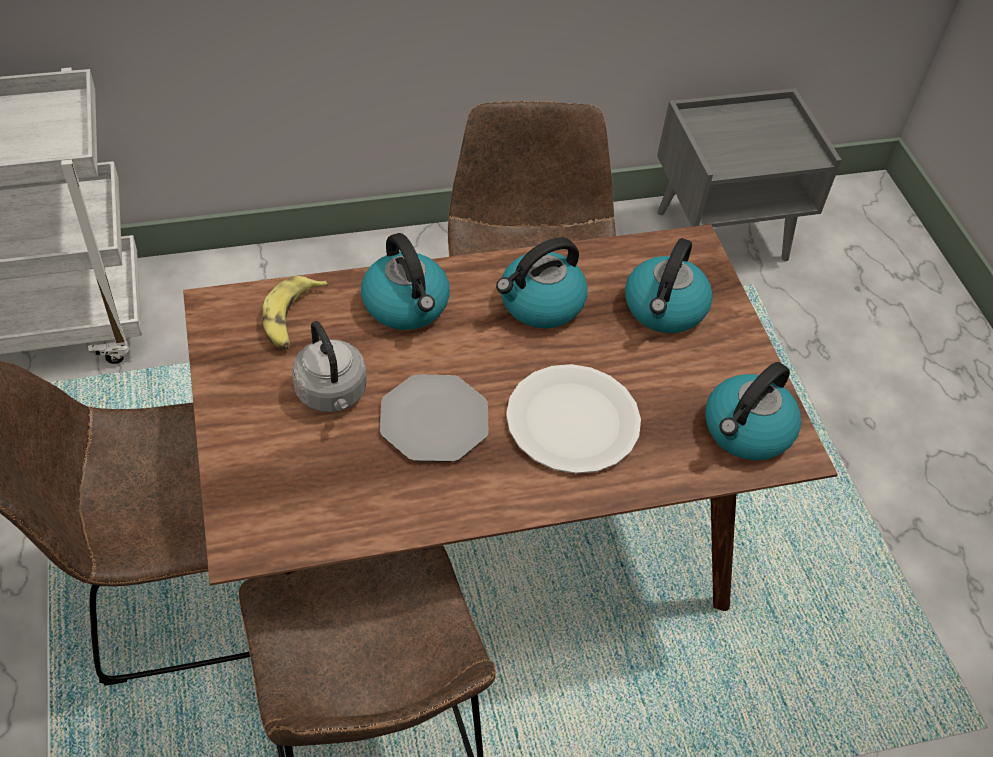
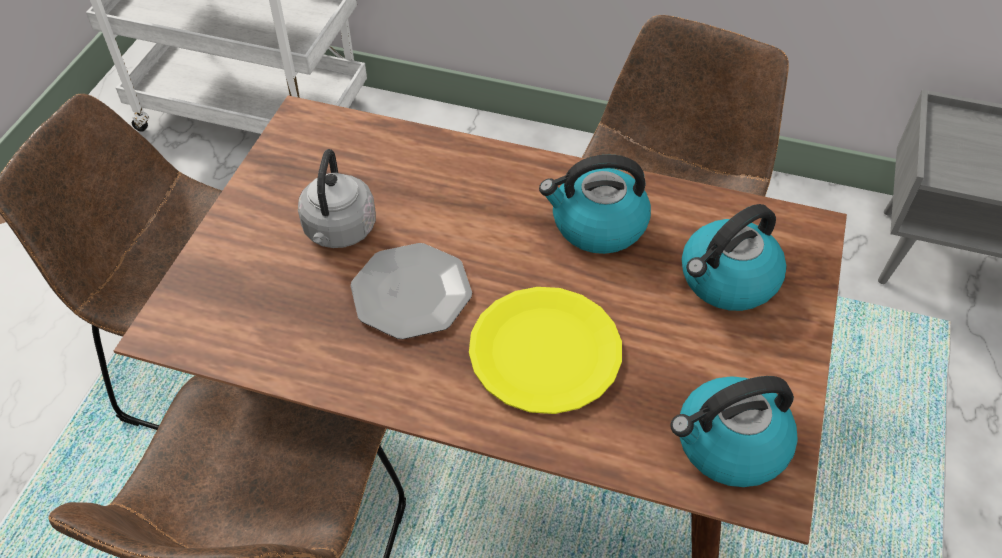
camera: 35 degrees right, 0 degrees up
banana [263,276,328,350] -> none
kettle [361,233,450,330] -> none
white plate [506,364,641,474] -> yellow plate [469,287,622,414]

